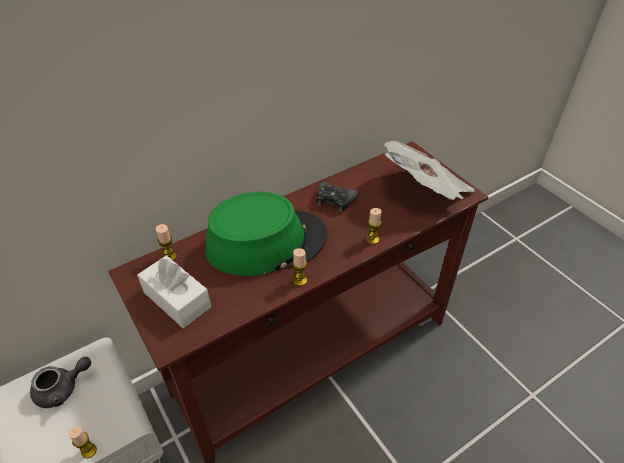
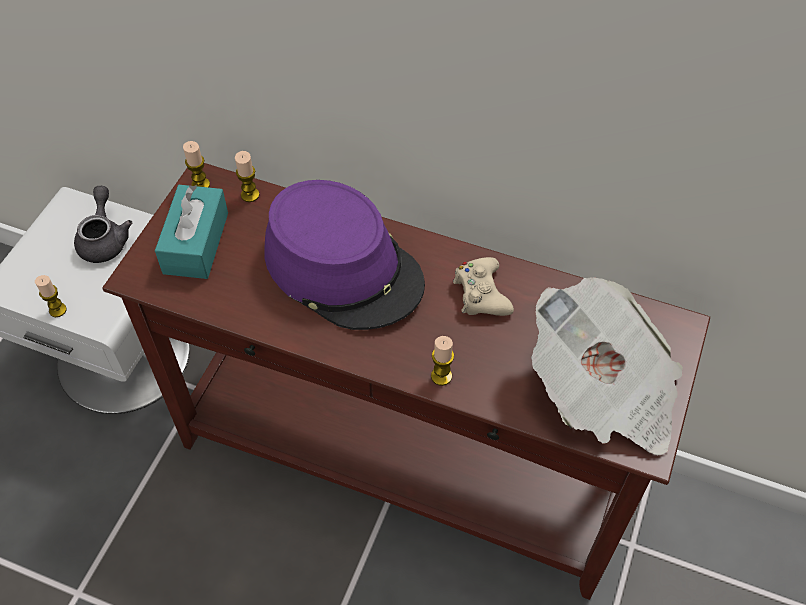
camera: 55 degrees right, 10 degrees up
grey teapot [30,357,91,408] -> grey teapot turned 120 degrees counterclockwise [74,186,132,263]
white tissue box [137,256,211,328] -> turquoise tissue box [155,185,228,279]
green hat [206,192,327,276] -> purple hat [264,180,425,330]
candle [292,248,307,286] -> candle moved to [183,141,210,187]
black game controller [316,182,359,212] -> beige game controller [453,257,514,316]

